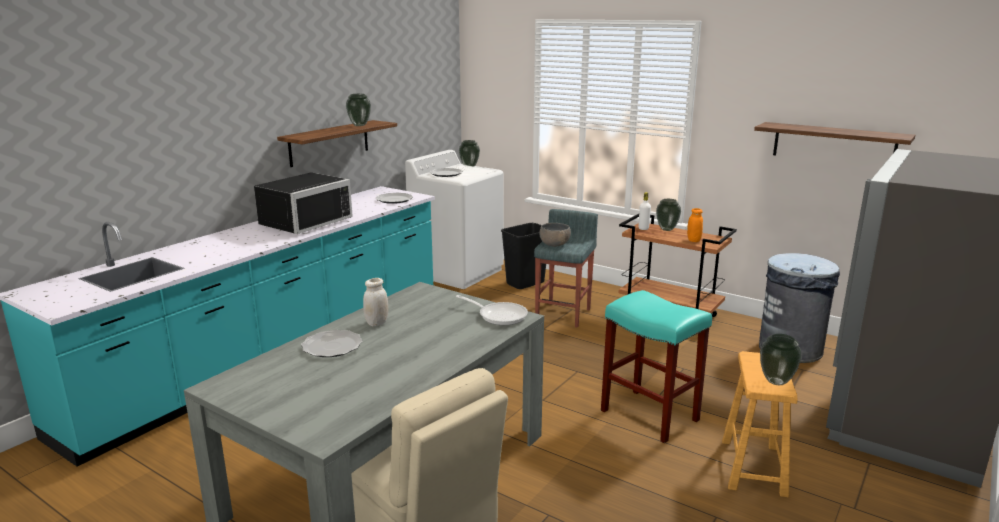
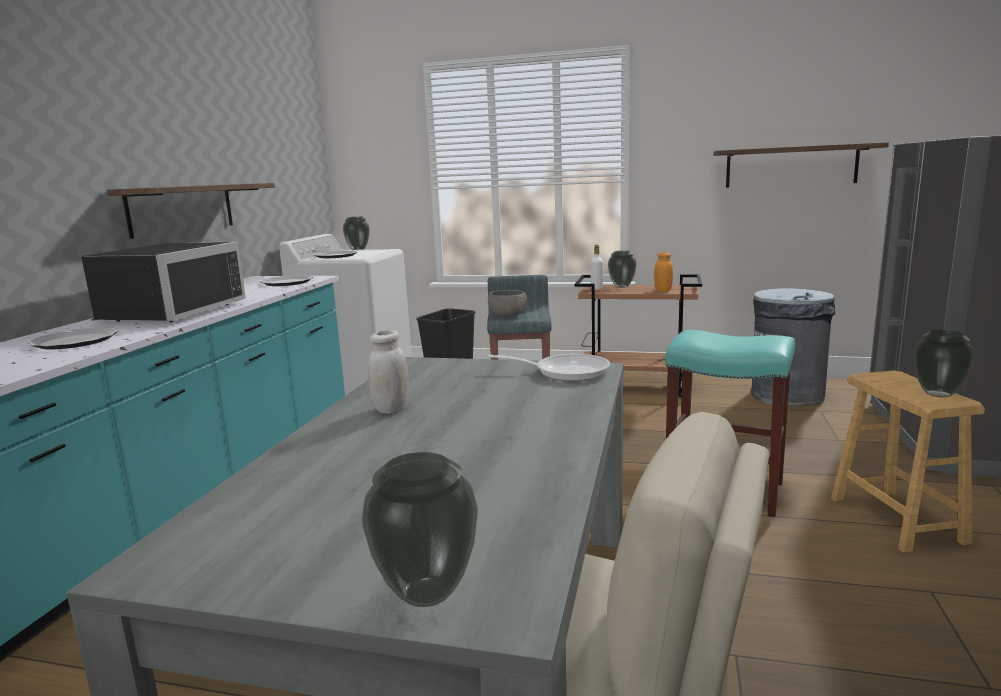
camera: 20 degrees left, 5 degrees down
plate [301,330,363,357] -> plate moved to [27,327,118,349]
vase [346,94,371,126] -> vase moved to [362,452,478,607]

